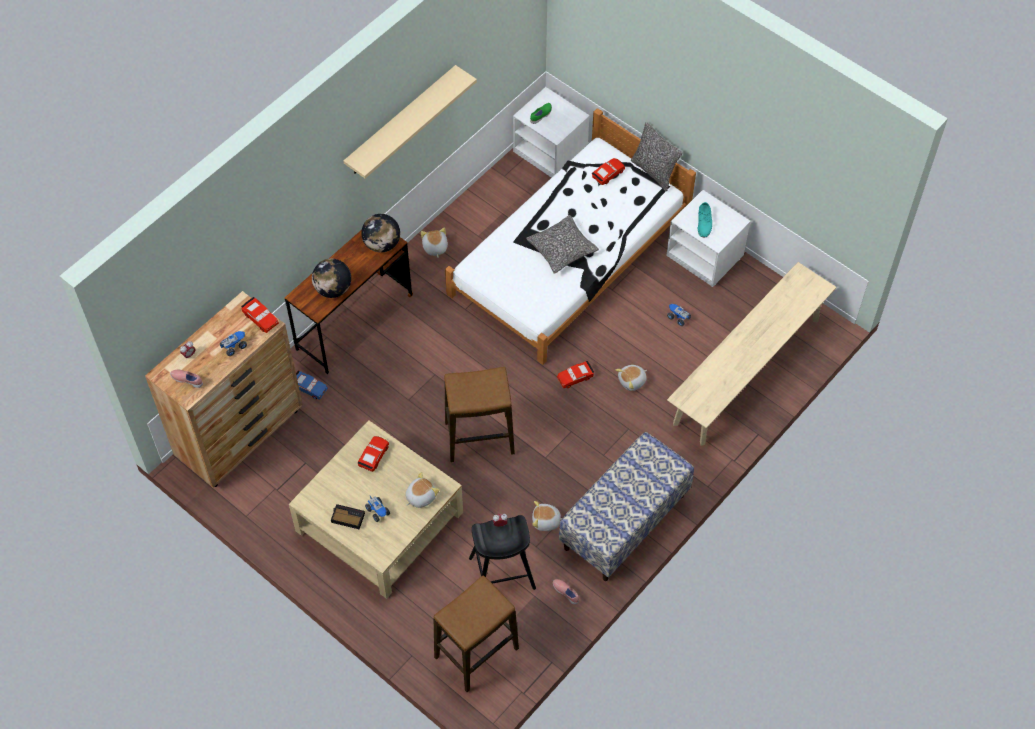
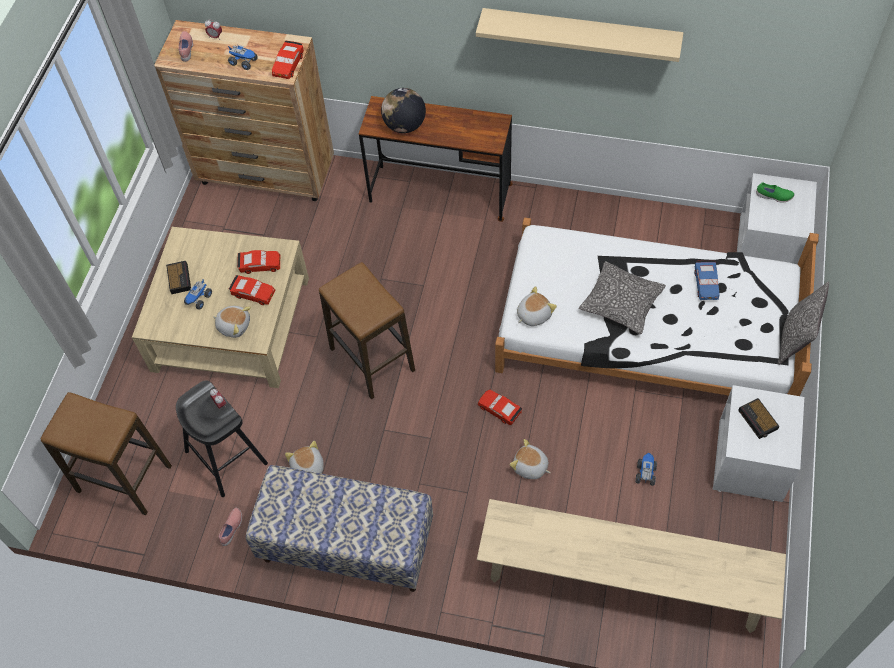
camera: 65 degrees right, 0 degrees up
blue toy car [296,371,328,399] -> blue toy car moved to [695,260,720,300]
globe [361,214,400,253] -> none
plush toy [421,228,448,257] -> plush toy moved to [517,286,557,326]
red toy car [592,158,625,185] -> red toy car moved to [229,275,276,305]
turquoise shoe [698,202,712,238] -> alarm clock [738,398,779,439]

